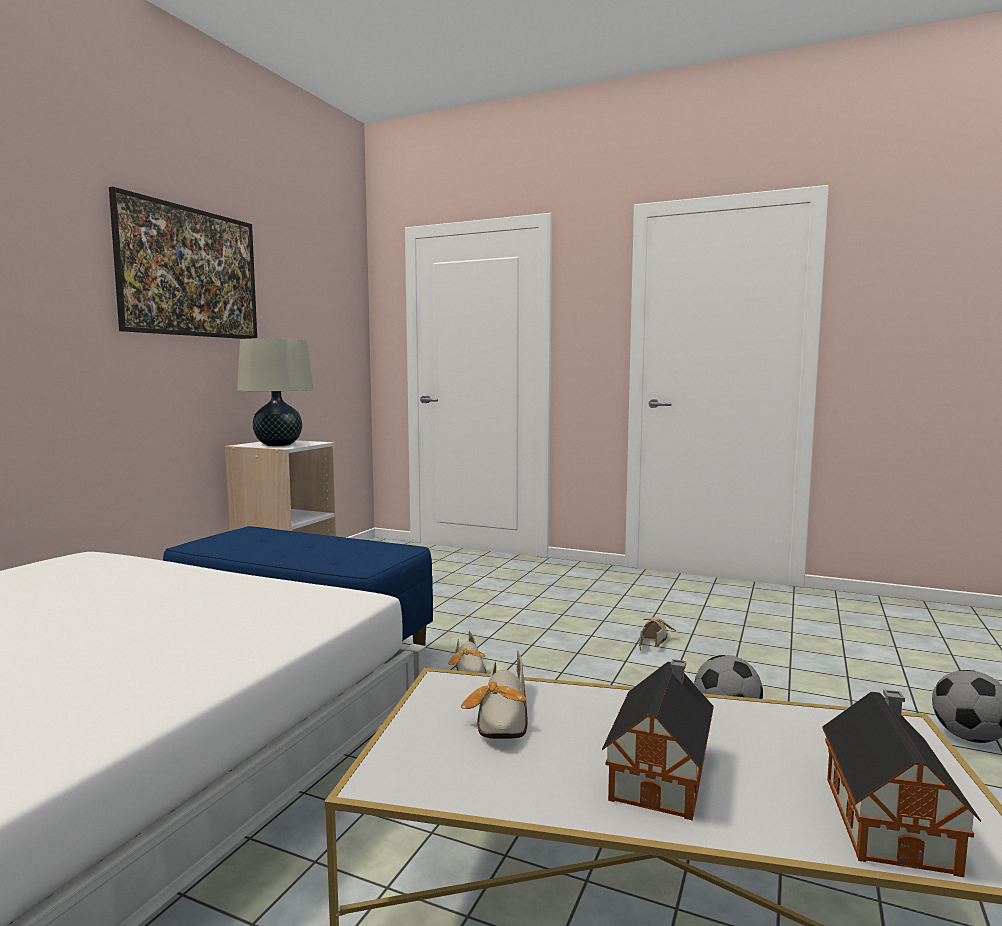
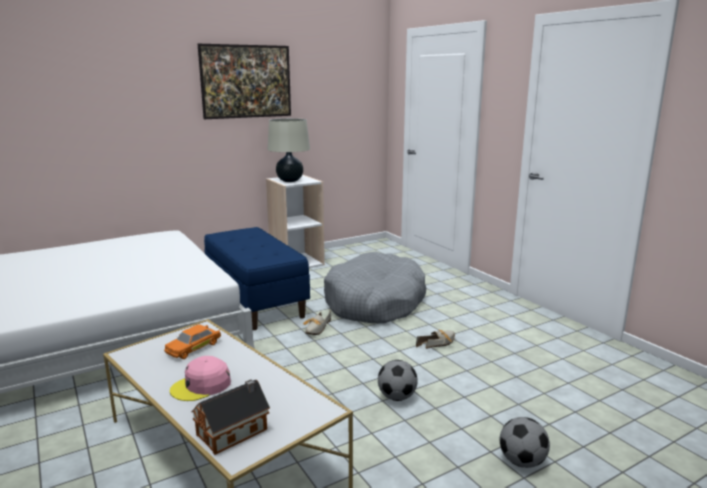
camera: 35 degrees right, 10 degrees up
shoe [461,650,528,739] -> orange toy car [164,324,221,359]
toy house [602,659,714,821] -> pink cap [170,356,231,401]
none -> grey dog bed [324,252,426,323]

